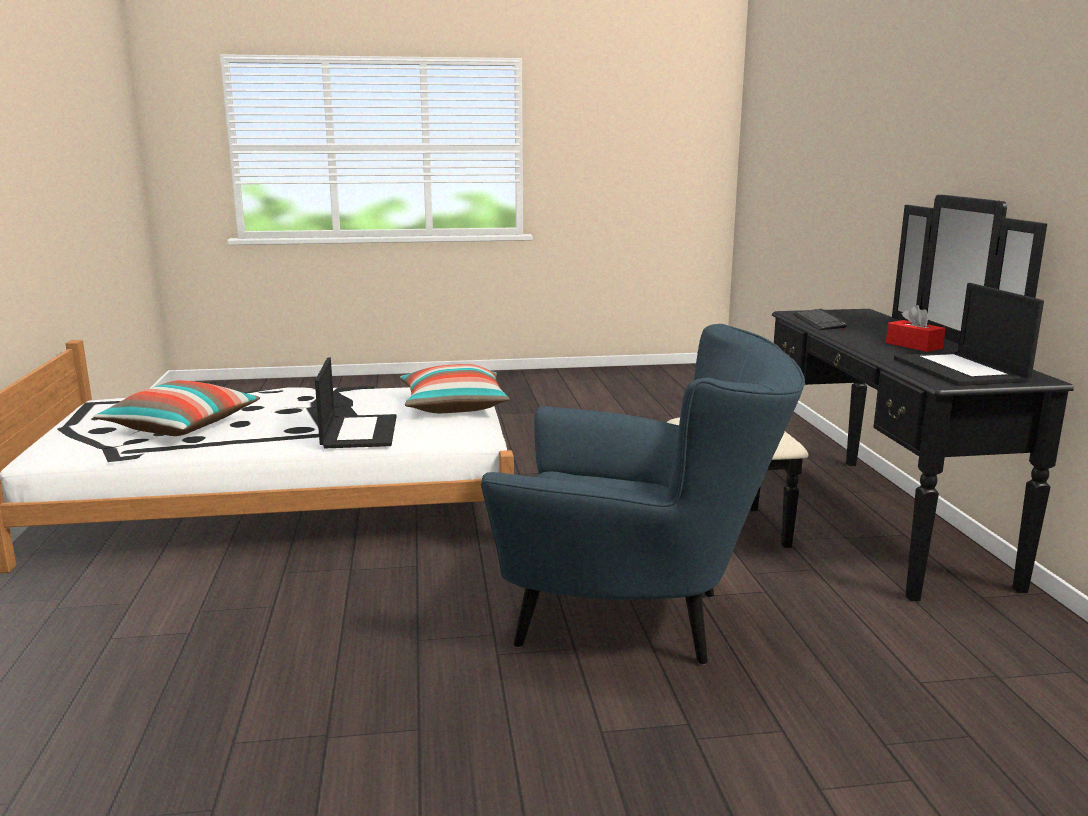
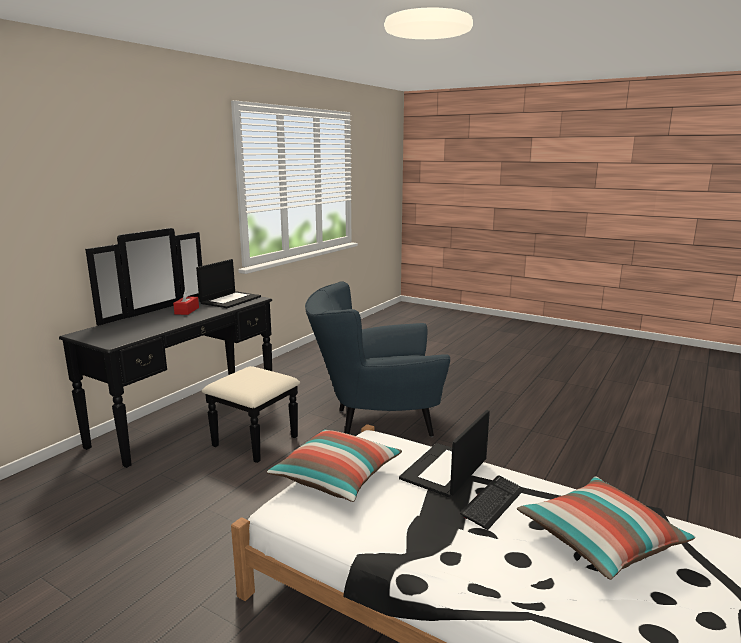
camera: 140 degrees left, 0 degrees up
blue armchair [481,324,805,666] -> blue armchair turned 60 degrees counterclockwise [305,281,450,437]
keyboard [793,309,849,330] -> keyboard moved to [460,475,524,530]

